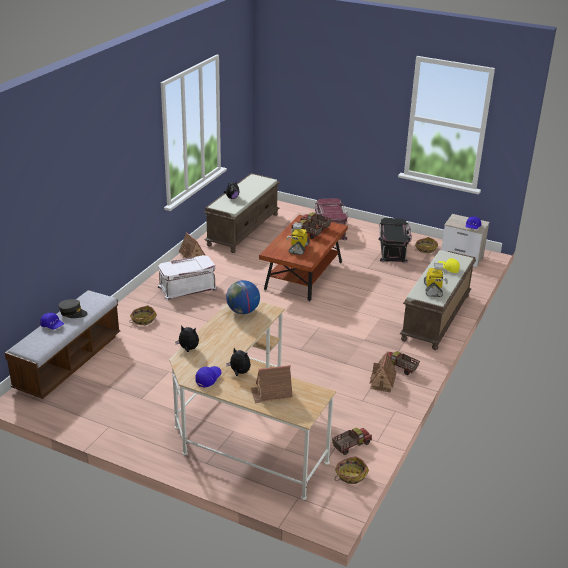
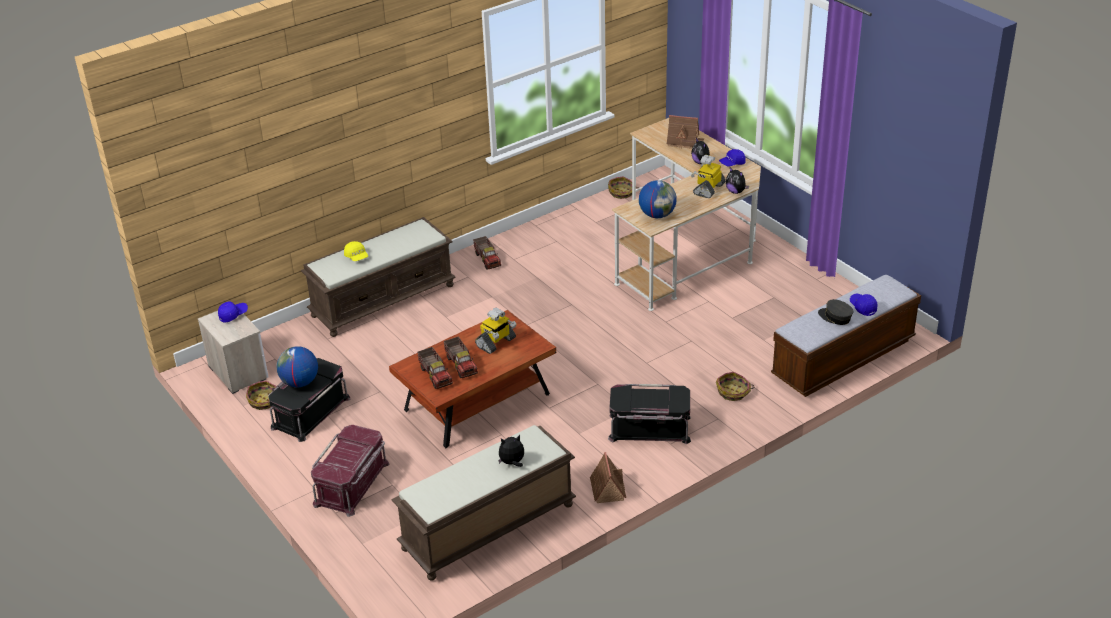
camera: 150 degrees left, 5 degrees up
white storage box [158,255,217,300] -> black storage box [608,384,691,444]
toy truck [332,427,372,455] -> none
toy house [370,351,397,392] -> none
toy robot [424,263,448,297] -> toy robot moved to [691,155,726,198]
none -> globe [276,346,318,387]

